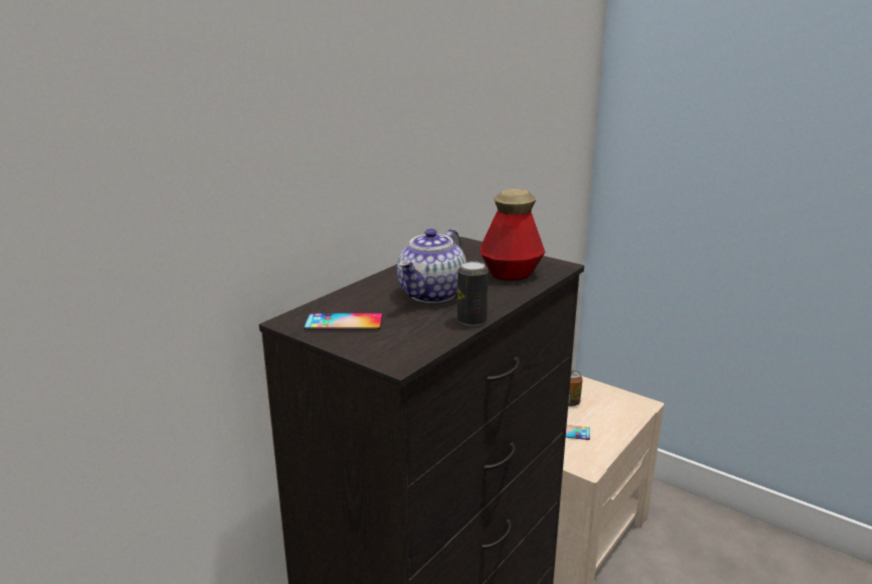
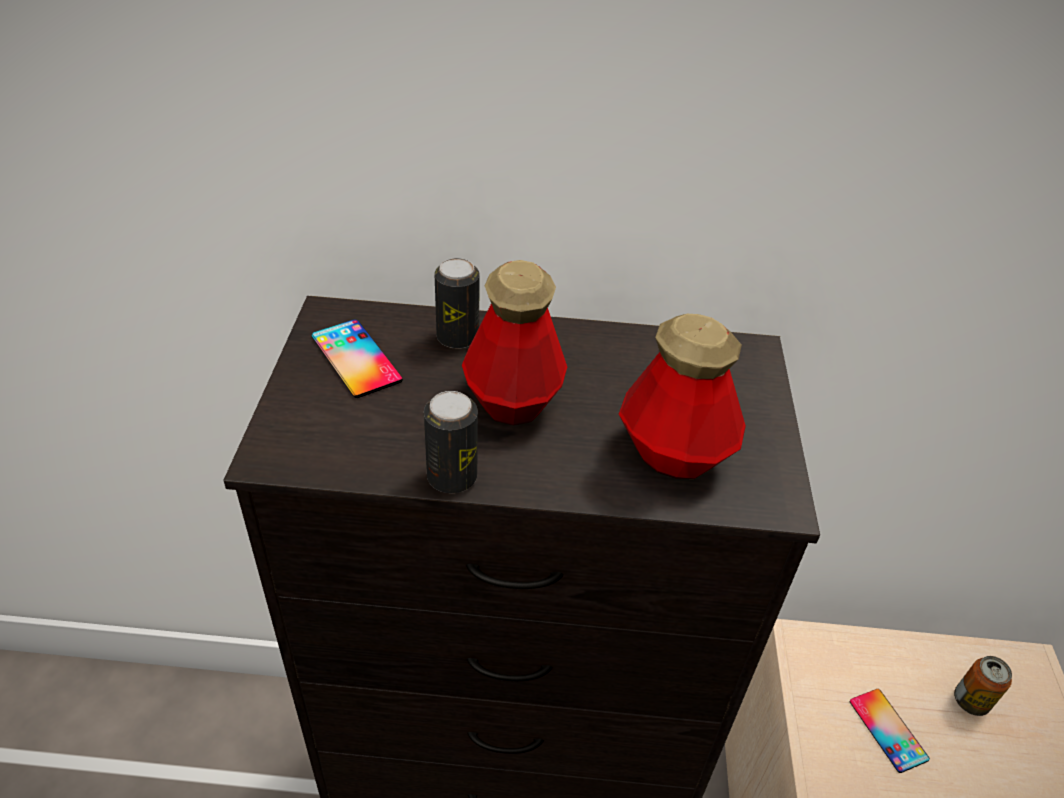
camera: 55 degrees right, 20 degrees up
teapot [397,229,466,303] -> bottle [462,260,567,425]
none -> can [435,258,480,349]

